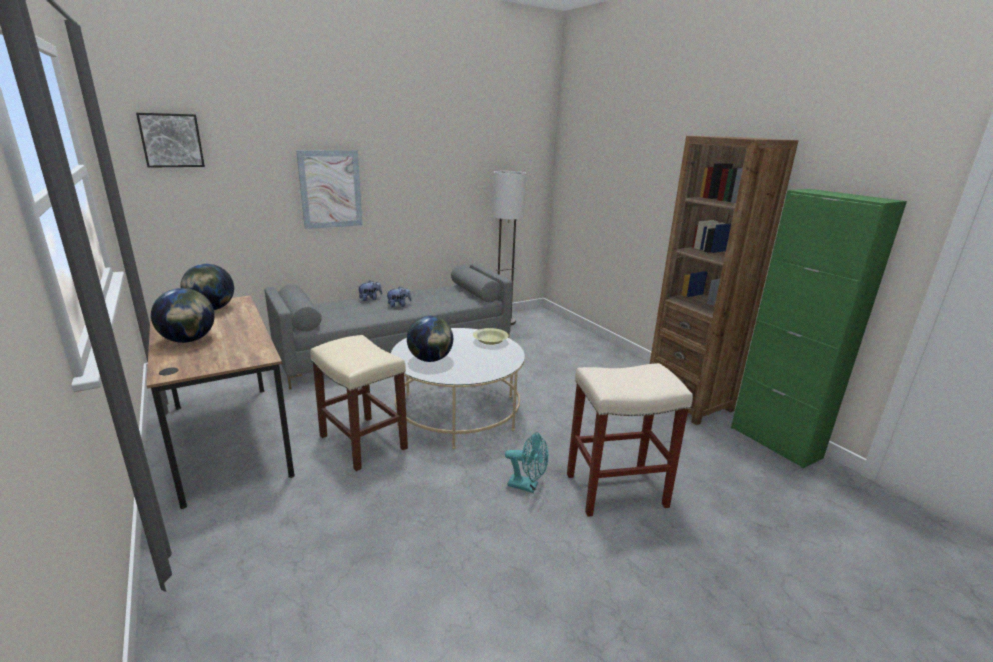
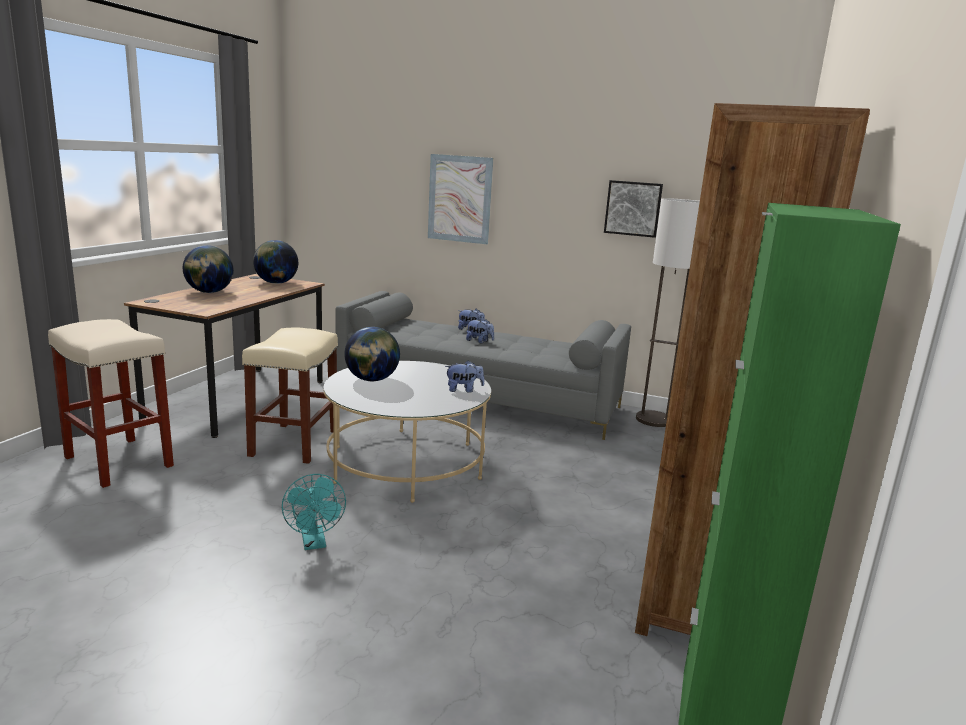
camera: 50 degrees right, 5 degrees down
picture [136,113,205,168] -> picture moved to [604,180,663,238]
yellow bowl [473,328,509,345] -> plush toy [445,360,484,393]
beige stool [567,363,693,517] -> beige stool moved to [48,319,174,488]

